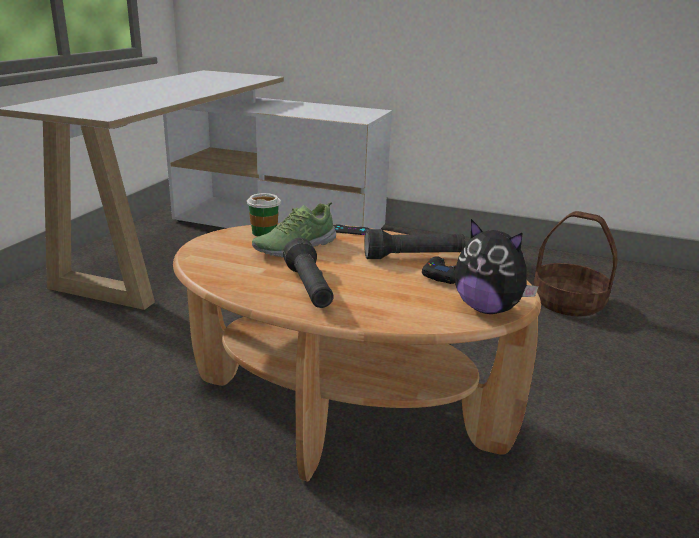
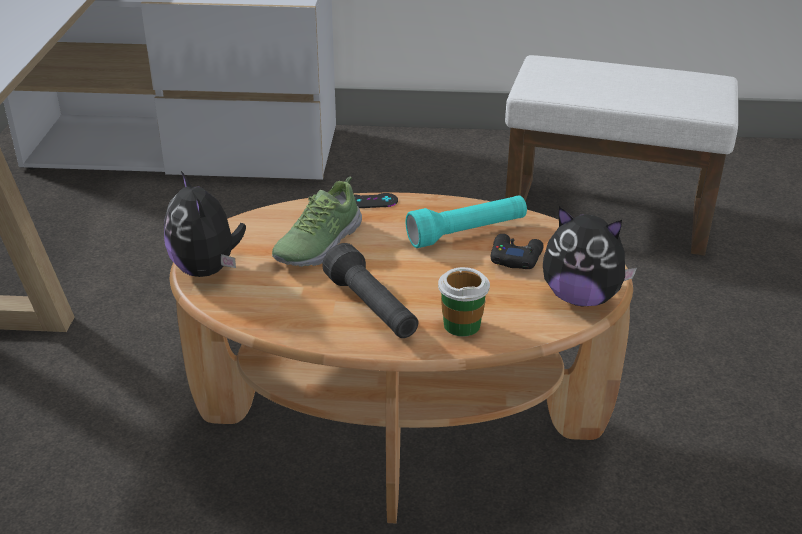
camera: 15 degrees left, 10 degrees up
cup [247,193,281,237] -> cup moved to [438,267,490,337]
black flashlight [364,229,466,259] -> turquoise flashlight [406,195,527,248]
basket [533,211,618,316] -> white ottoman [505,55,738,256]
none -> plush toy [164,171,246,277]

